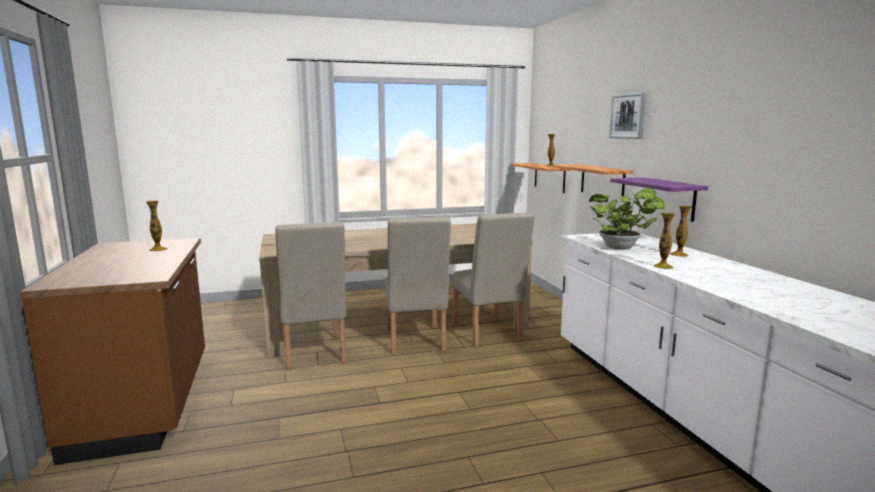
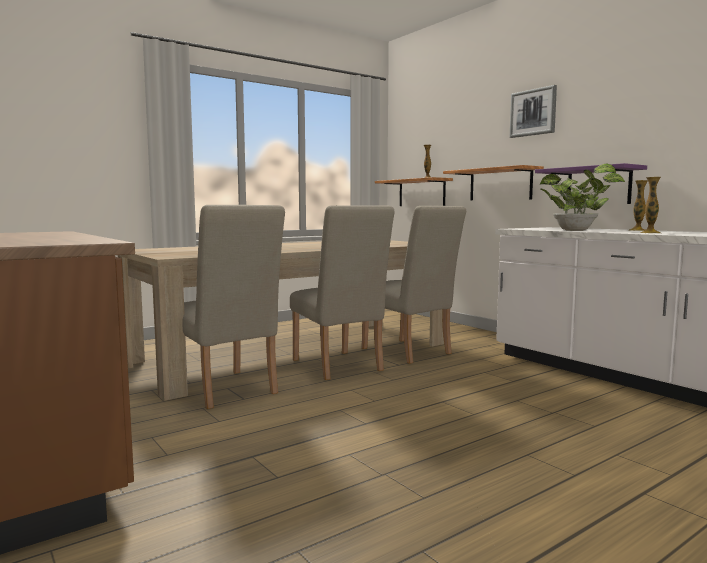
camera: 20 degrees left, 5 degrees down
vase [146,201,168,251] -> none

